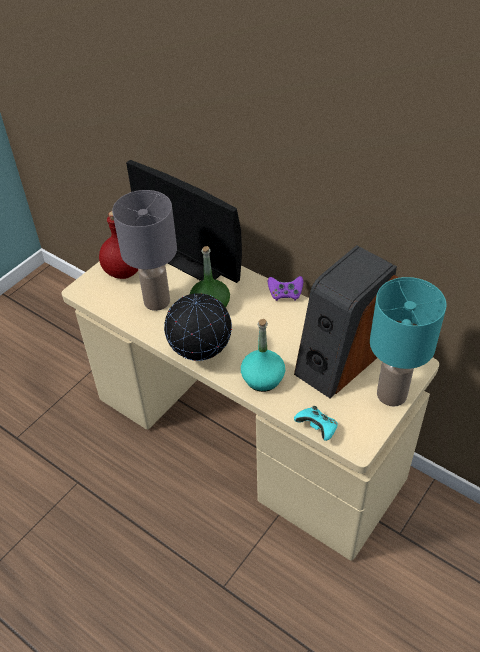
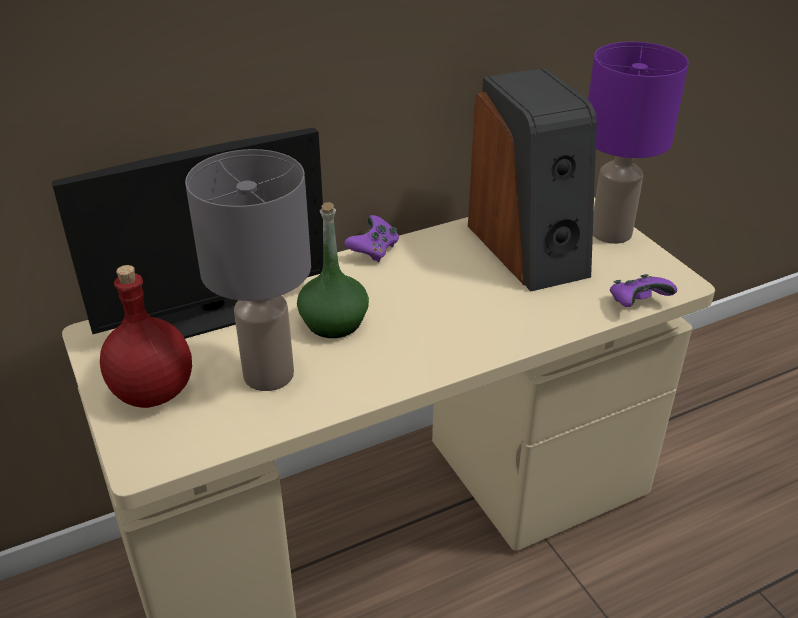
camera: 65 degrees left, 10 degrees down
globe [164,293,232,361] -> none
turquoise bottle [241,319,285,392] -> none
turquoise game controller [294,406,338,441] -> purple game controller [610,274,677,307]
turquoise table lamp [370,277,446,407] -> purple table lamp [588,42,689,244]

